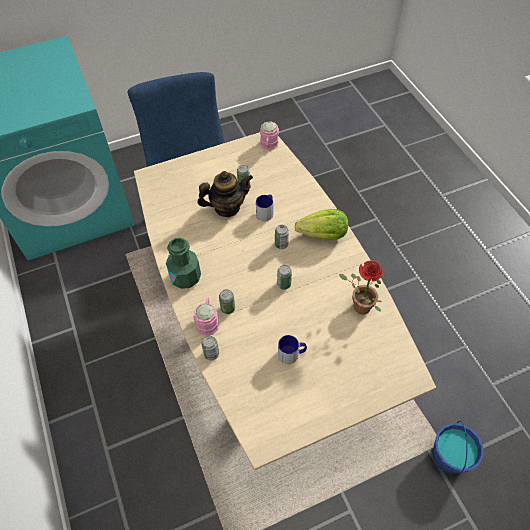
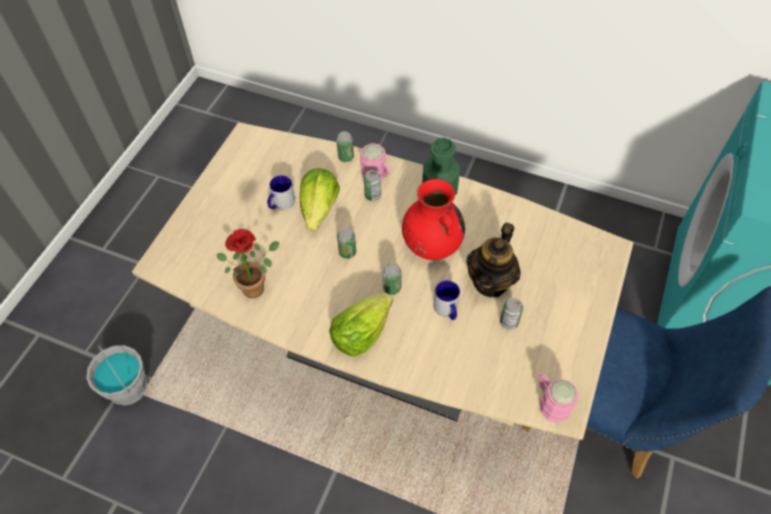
camera: 135 degrees right, 0 degrees up
blue bucket [432,421,484,474] -> grey bucket [86,345,147,406]
none -> lettuce [300,168,340,231]
none -> red vase [402,179,465,260]

